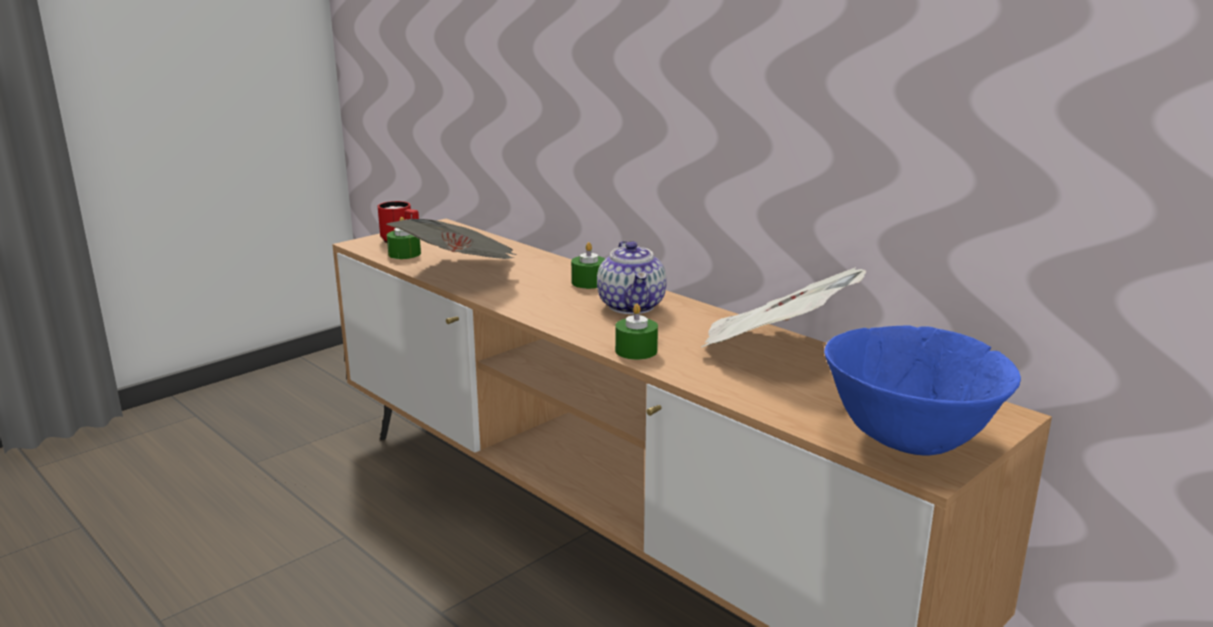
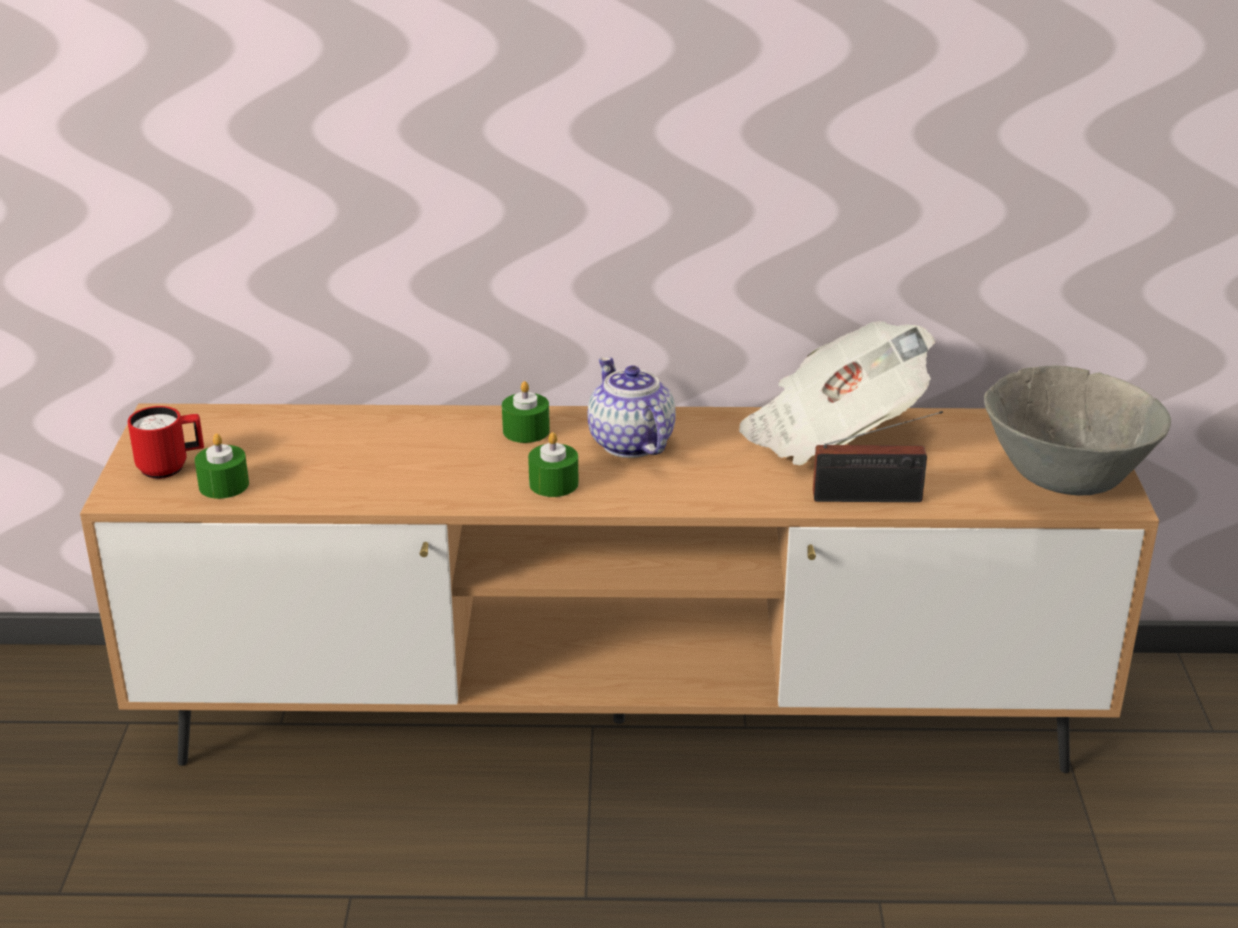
camera: 45 degrees left, 10 degrees up
newspaper [387,219,517,259] -> none
teapot [597,241,667,314] -> teapot turned 150 degrees counterclockwise [587,357,676,458]
green candle [615,304,658,360] -> green candle moved to [528,432,579,497]
blue bowl [824,325,1021,456] -> grey bowl [984,366,1171,495]
none -> radio [813,411,943,502]

